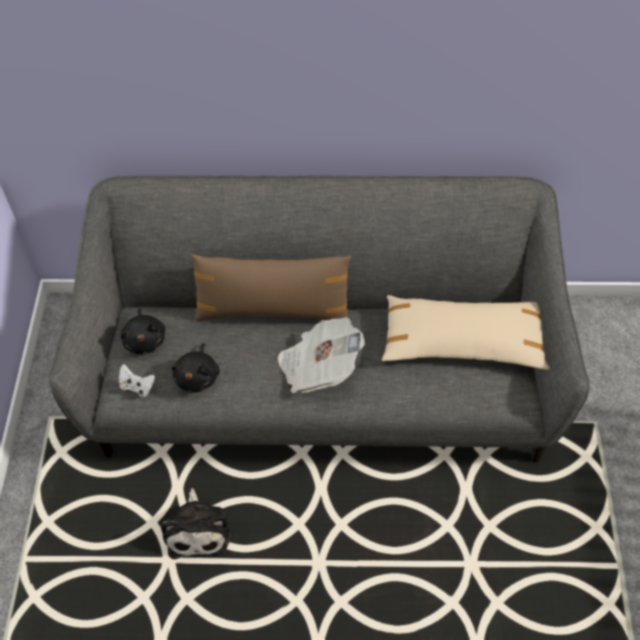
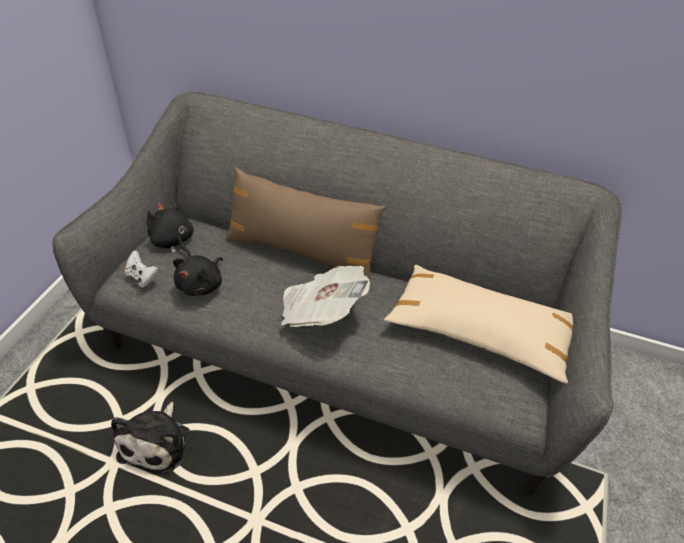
camera: 15 degrees right, 10 degrees down
black plush toy [120,308,165,354] -> black plush toy turned 135 degrees clockwise [147,200,194,257]

